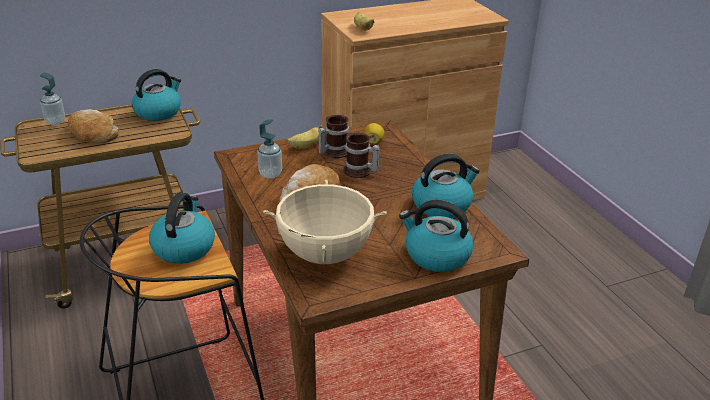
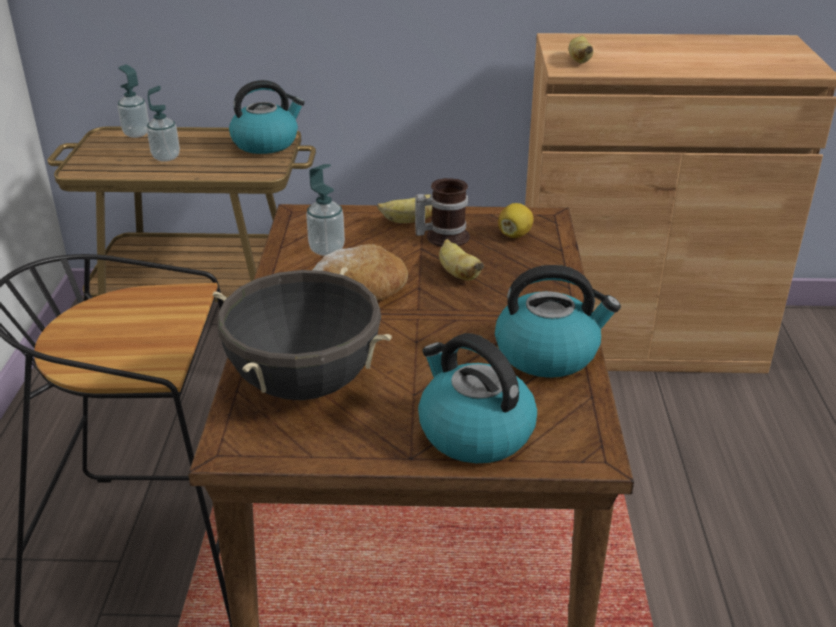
camera: 25 degrees right, 0 degrees up
bread [68,109,119,143] -> soap dispenser [147,86,180,162]
kettle [149,193,215,264] -> none
beige cooking pot [263,179,387,264] -> black cooking pot [213,267,392,400]
mug [343,132,380,178] -> banana [439,239,484,280]

